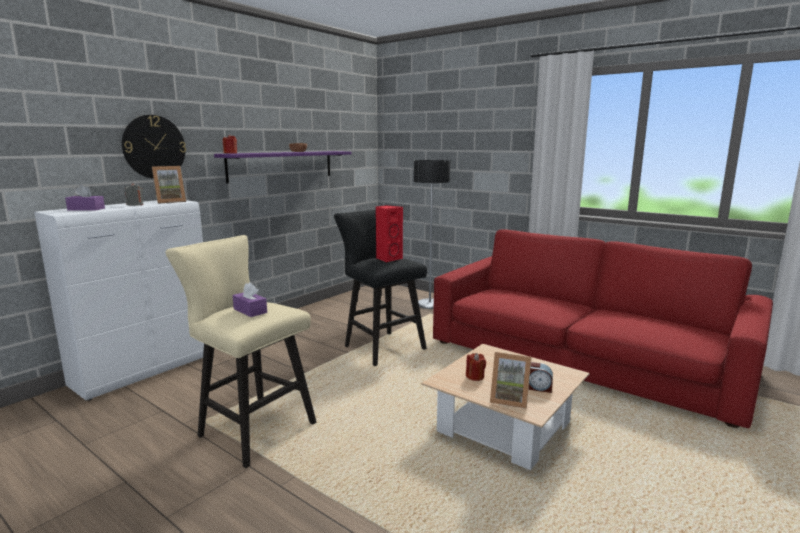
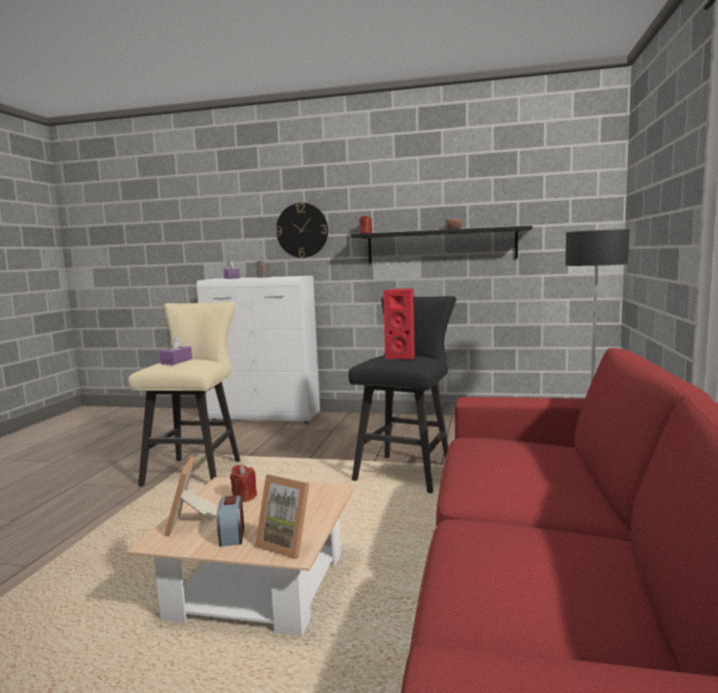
camera: 65 degrees right, 5 degrees down
picture frame [152,166,186,204] -> picture frame moved to [255,474,309,559]
purple shelf [214,151,351,183] -> black shelf [351,226,532,264]

